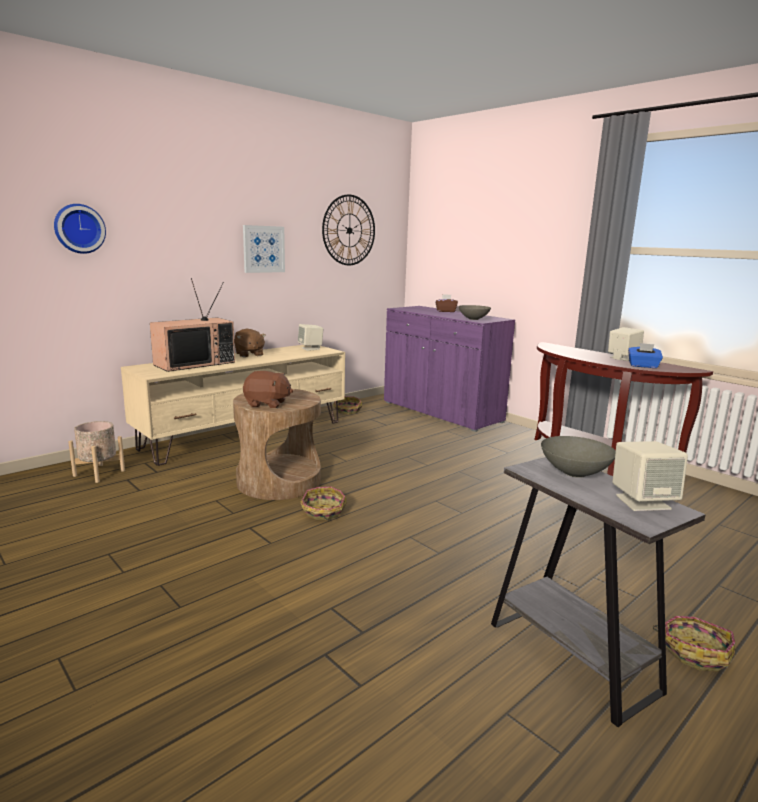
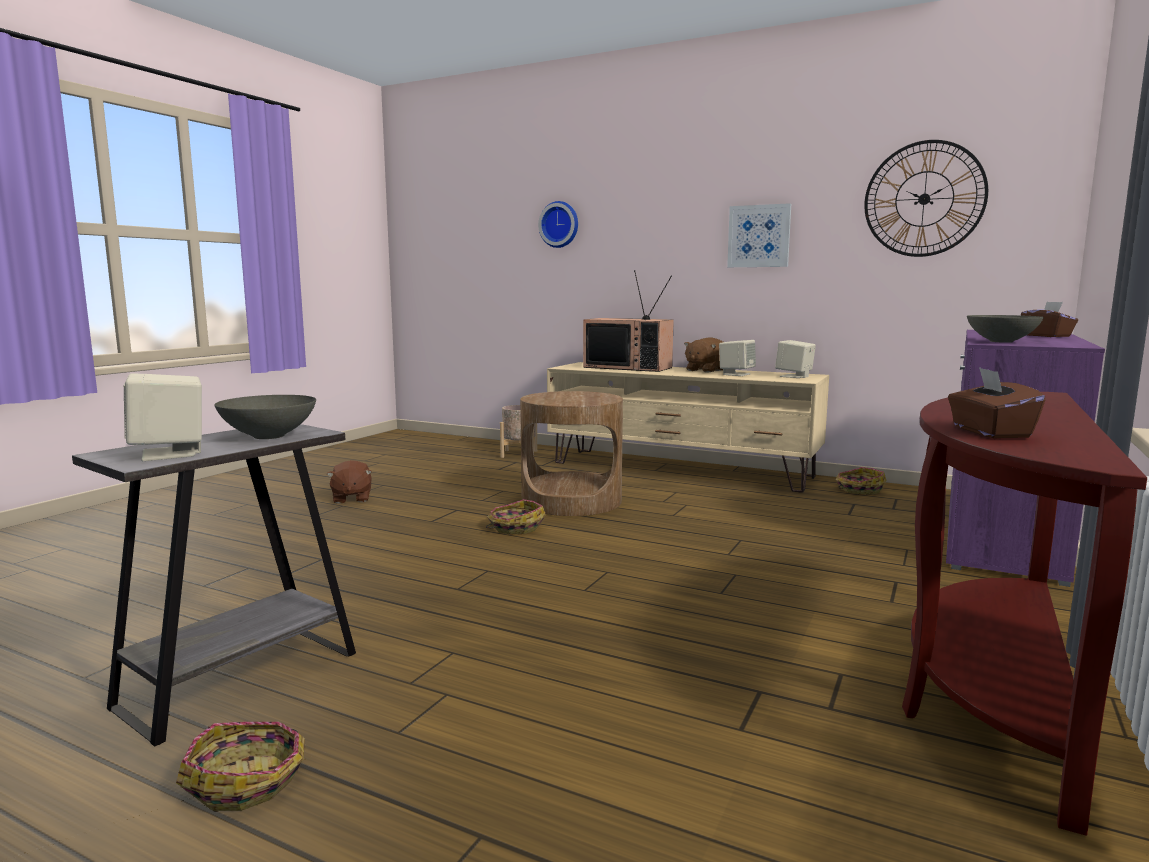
camera: 70 degrees right, 5 degrees down
brown plush toy [243,371,293,408] -> brown plush toy moved to [327,460,372,504]
beige speaker [608,327,644,361] -> beige speaker moved to [719,340,756,376]
blue tissue box [628,343,663,368] -> brown tissue box [948,367,1046,438]

